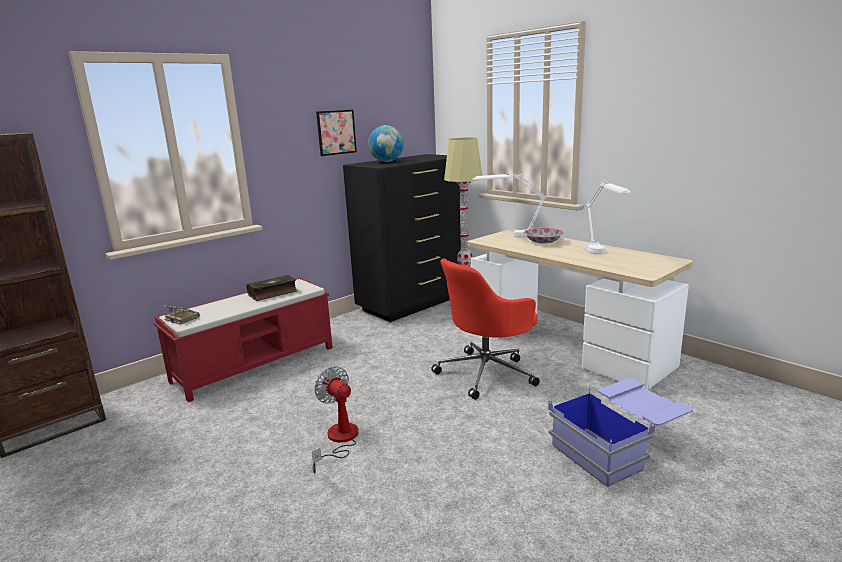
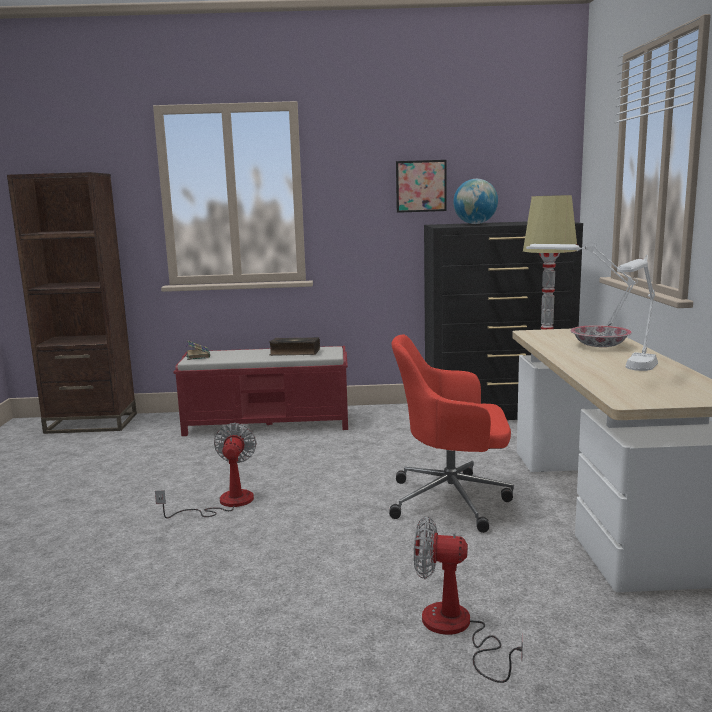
camera: 40 degrees right, 5 degrees down
blue storage box [548,378,693,487] -> fan [414,516,523,683]

